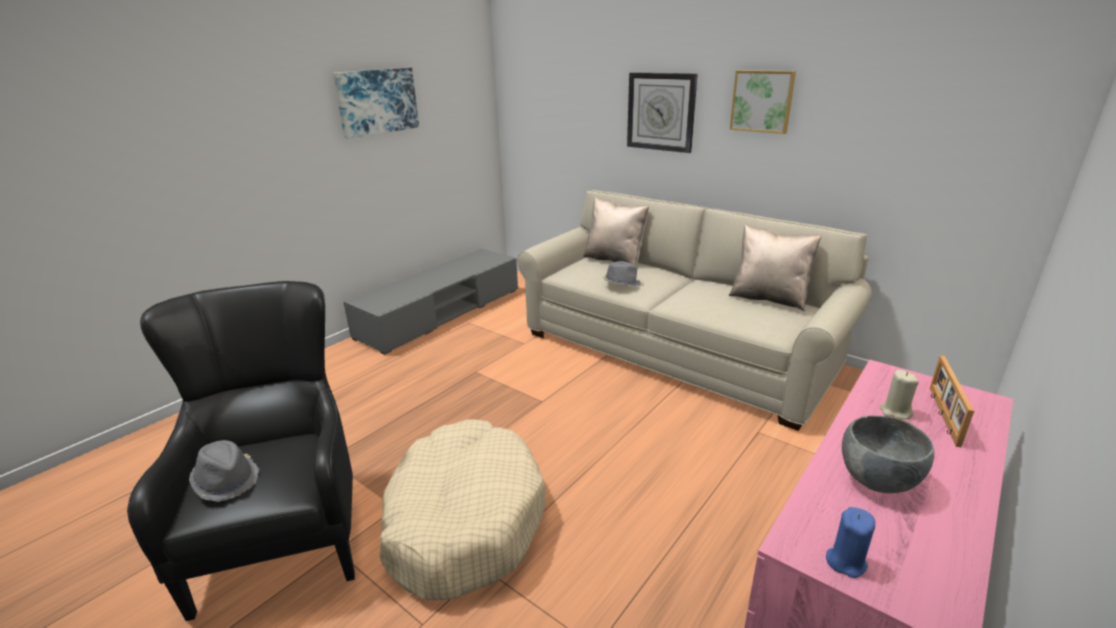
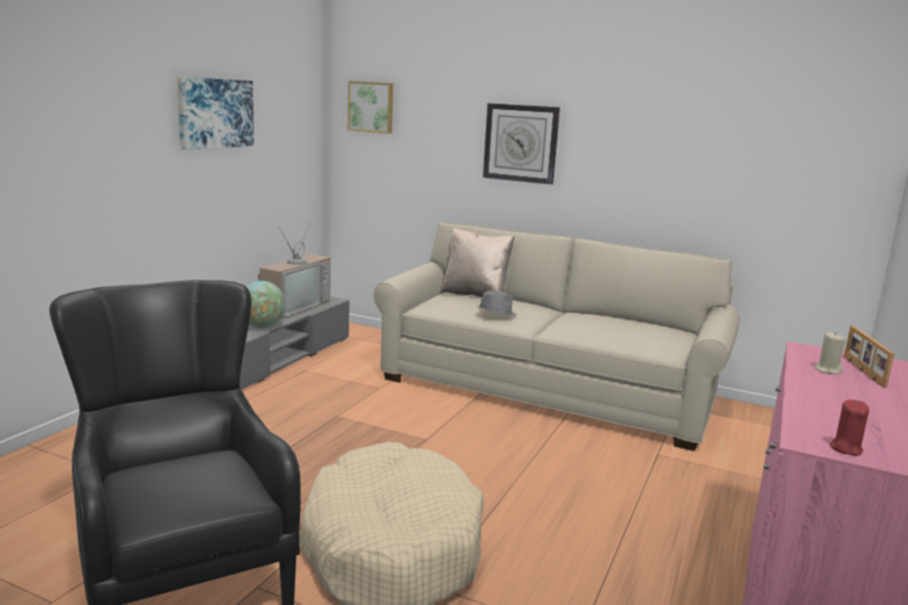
camera: 15 degrees left, 10 degrees down
grey hat [189,440,259,502] -> none
beige pillow [729,225,822,311] -> none
picture [730,70,796,134] -> picture moved to [348,81,393,134]
blue candle [826,507,875,578] -> red candle [830,400,869,456]
grey bowl [842,416,934,493] -> none
none -> globe [246,281,286,328]
none -> television [258,220,331,319]

